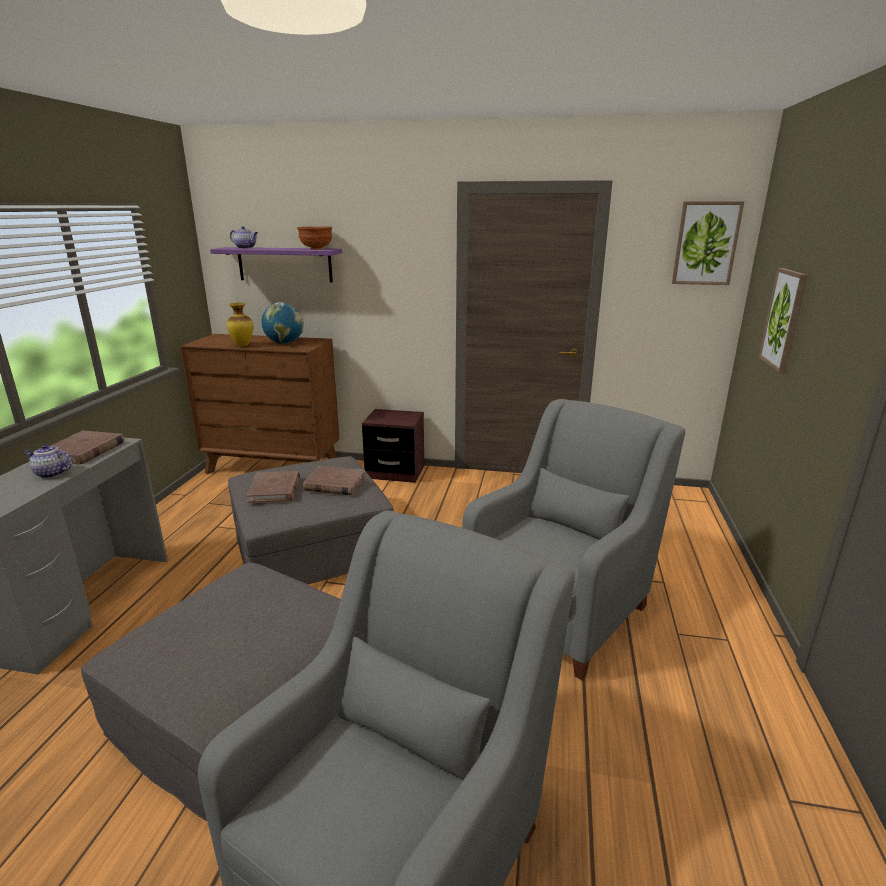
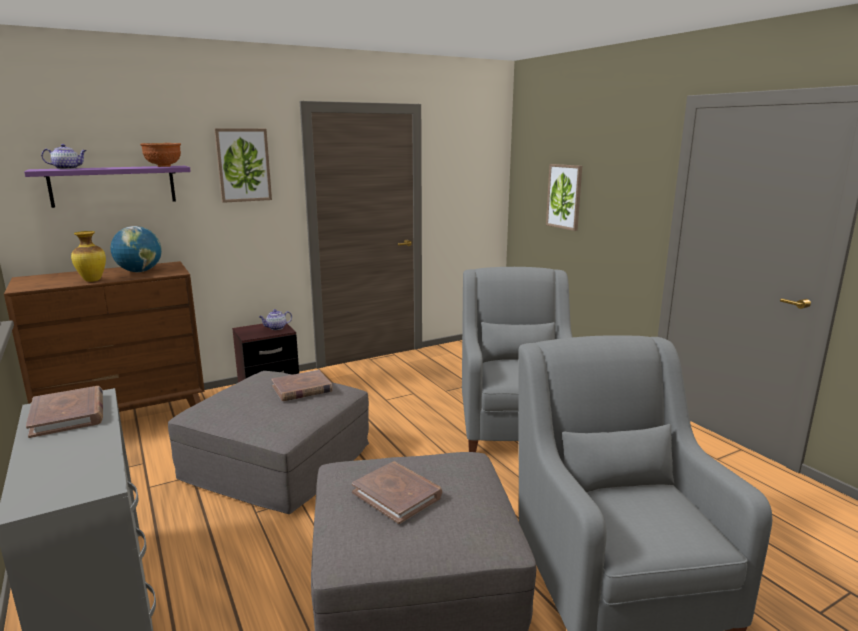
camera: 40 degrees left, 5 degrees down
teapot [24,444,73,478] -> teapot moved to [259,309,292,330]
brown book [246,471,300,503] -> brown book moved to [352,461,442,524]
picture [672,201,744,285] -> picture moved to [214,128,272,203]

